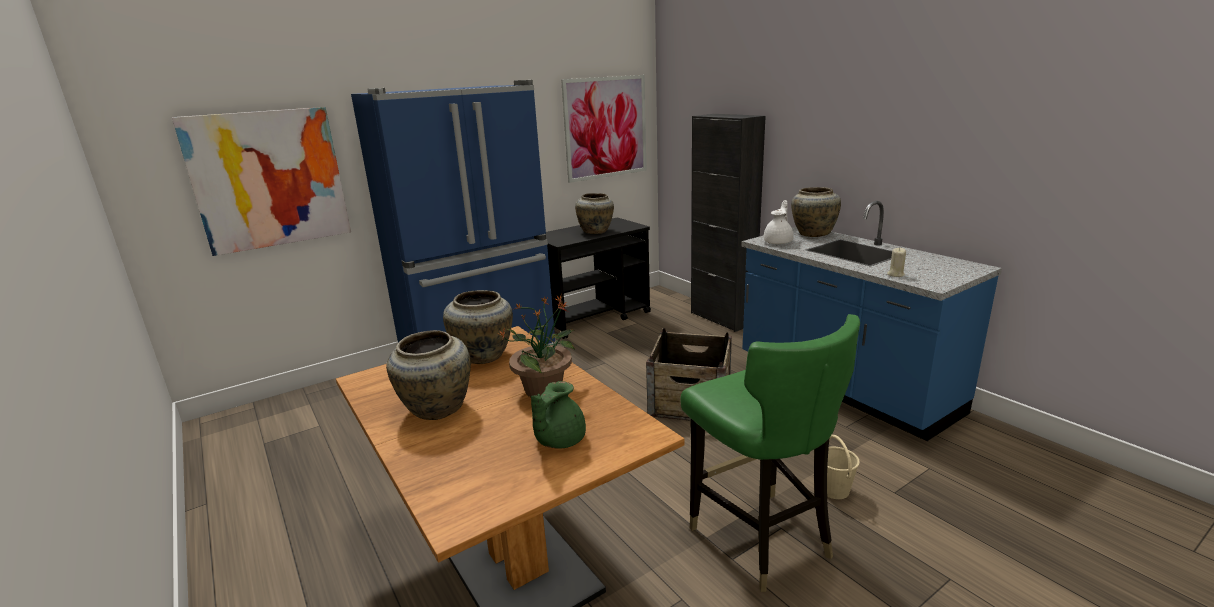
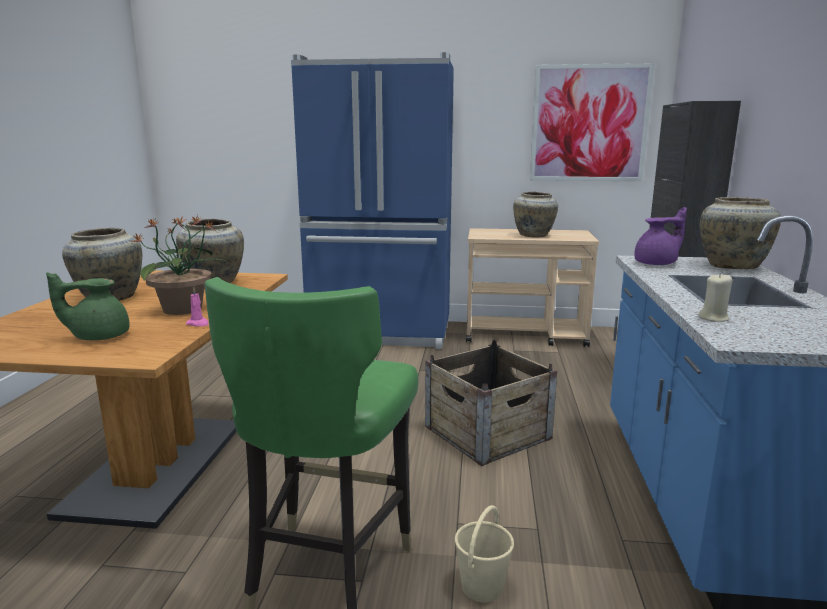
camera: 40 degrees right, 5 degrees down
picture [172,107,351,256] -> none
black cart [546,218,651,339] -> beige cart [466,228,599,347]
white teapot [764,200,794,244] -> purple teapot [634,207,687,265]
none -> pink candle [186,287,209,326]

